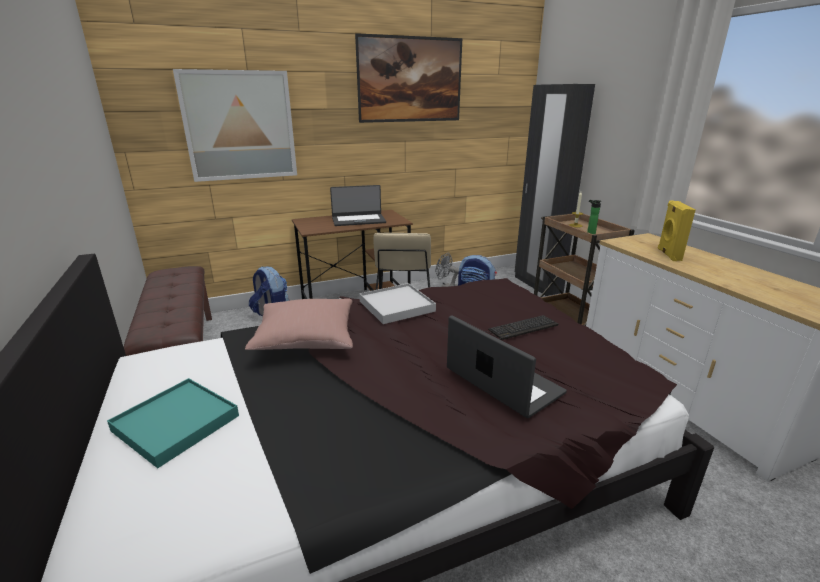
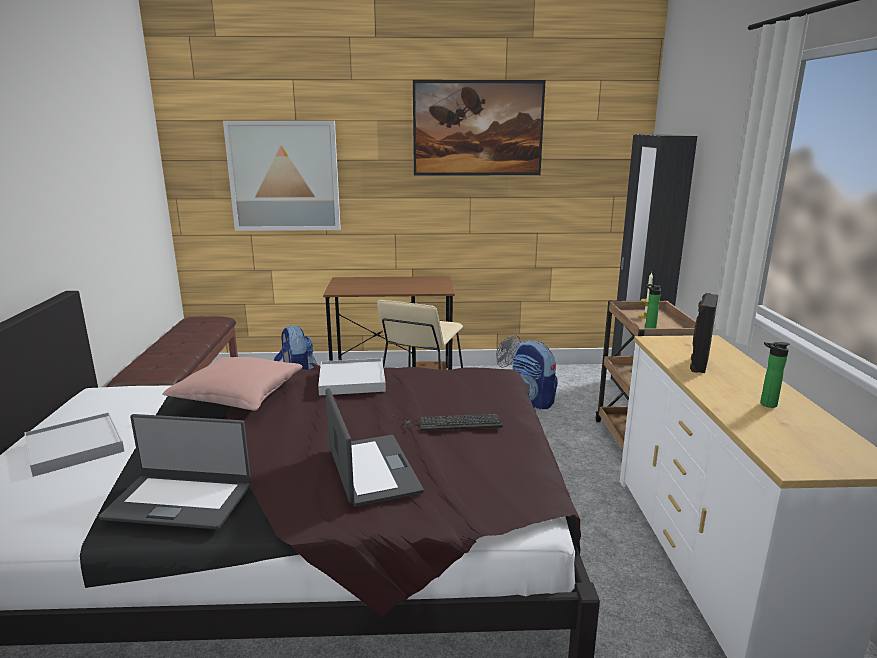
camera: 20 degrees right, 5 degrees down
turquoise tray [107,378,239,468] -> white tray [24,412,124,477]
laptop [330,185,386,226] -> laptop moved to [99,414,251,529]
yellow speaker [658,200,695,261] -> black speaker [690,293,718,373]
none -> bottle [760,342,790,408]

